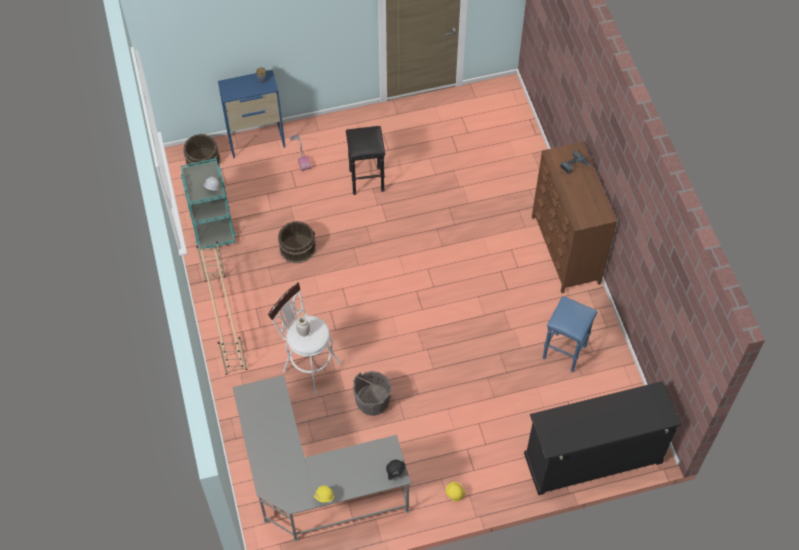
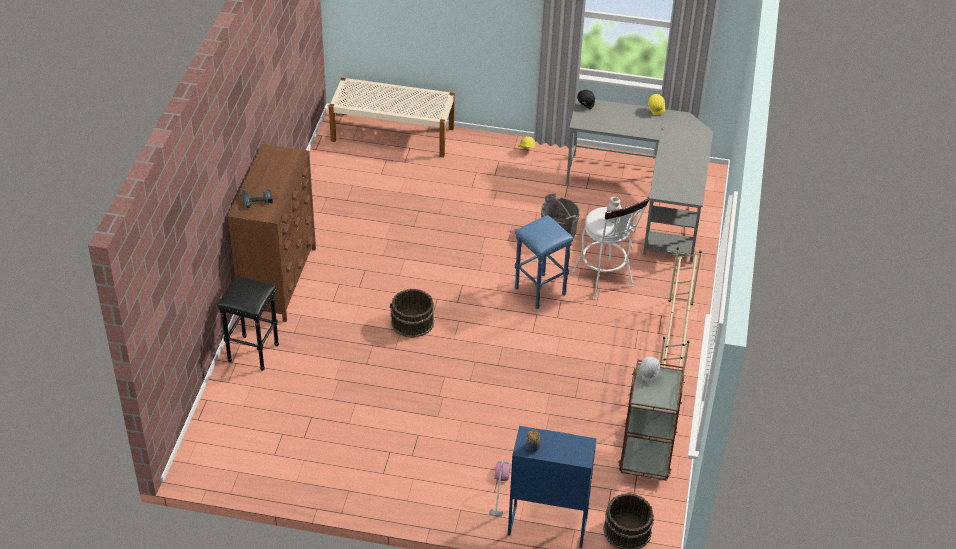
camera: 155 degrees left, 15 degrees down
turquoise cart [180,158,236,251] -> brown cart [618,360,685,480]
brown bucket [278,221,316,263] -> brown bucket moved to [390,289,435,338]
black stool [346,126,385,195] -> black stool moved to [218,276,279,371]
black cabinet [524,381,681,495] -> beige bench [329,77,455,158]
blue stool [542,296,598,372] -> blue stool moved to [515,215,573,309]

